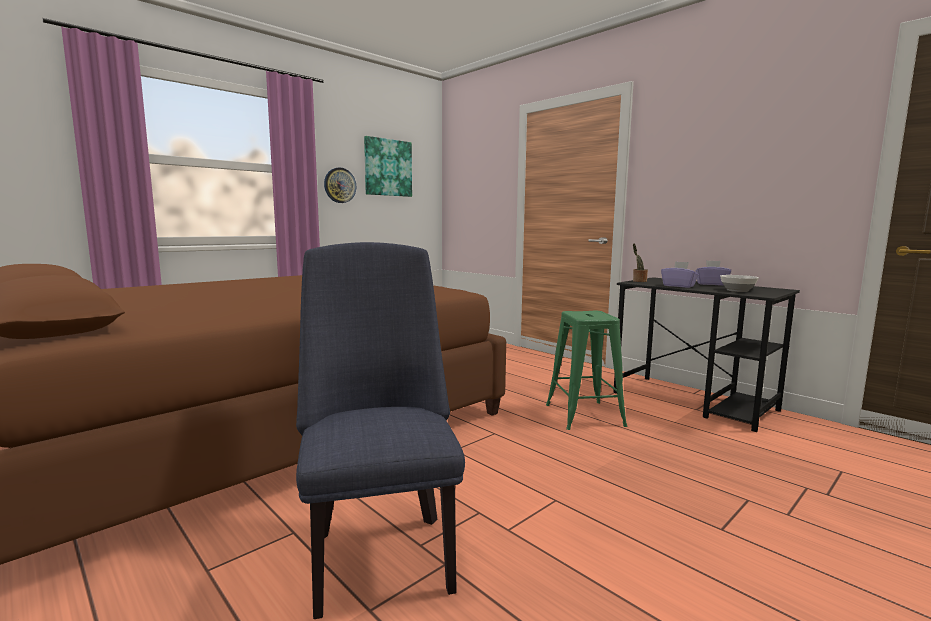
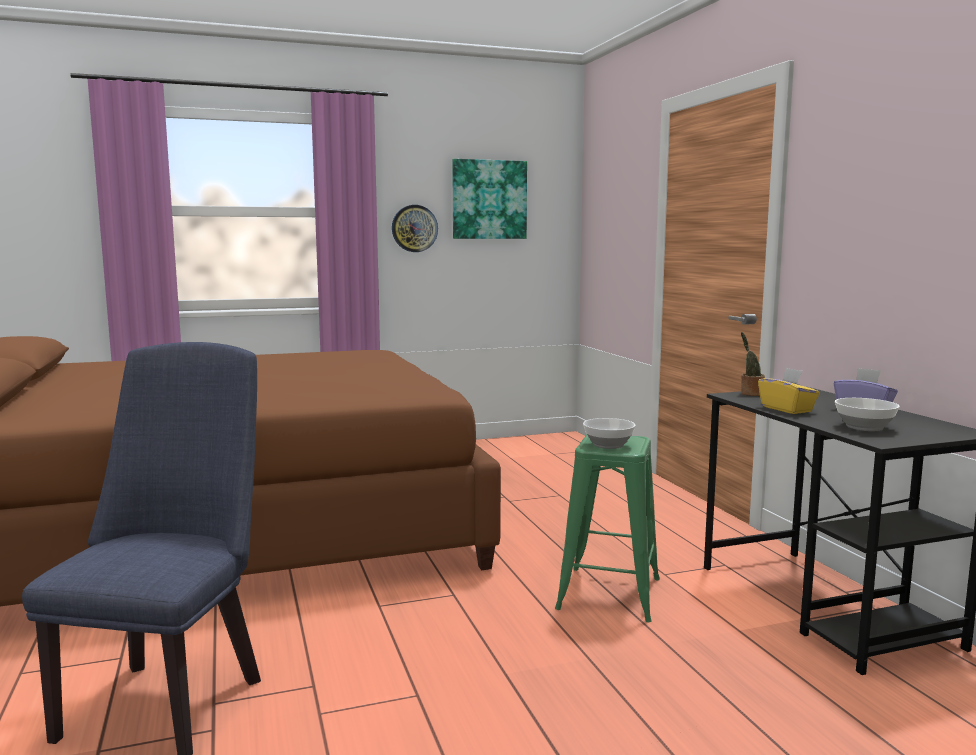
camera: 25 degrees right, 0 degrees up
purple tissue box [661,261,699,288] -> yellow tissue box [758,368,820,414]
none -> bowl [583,418,636,449]

